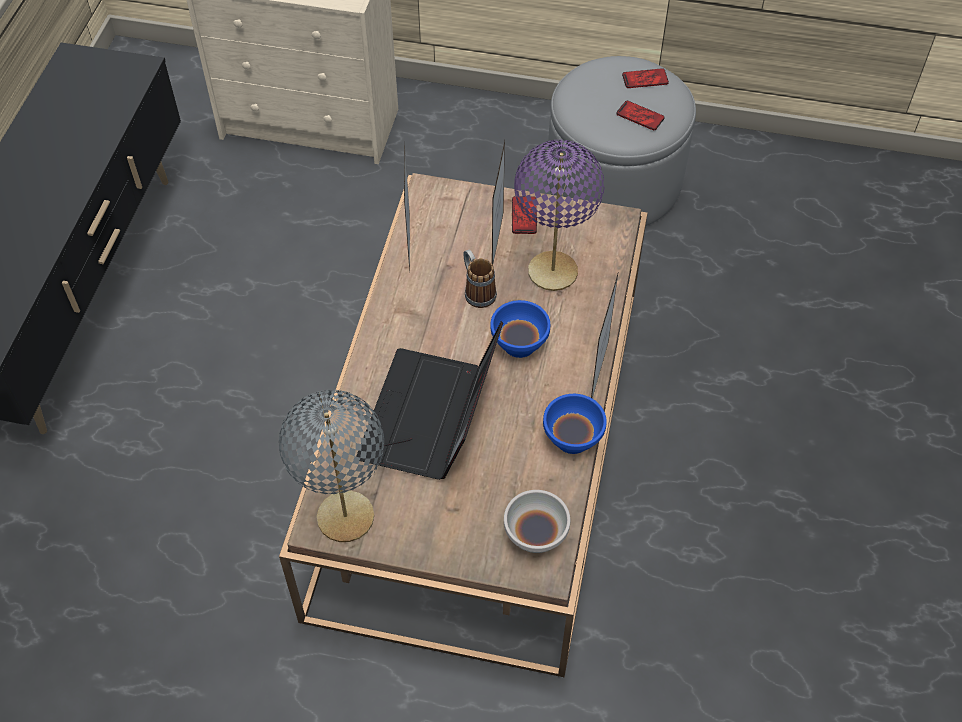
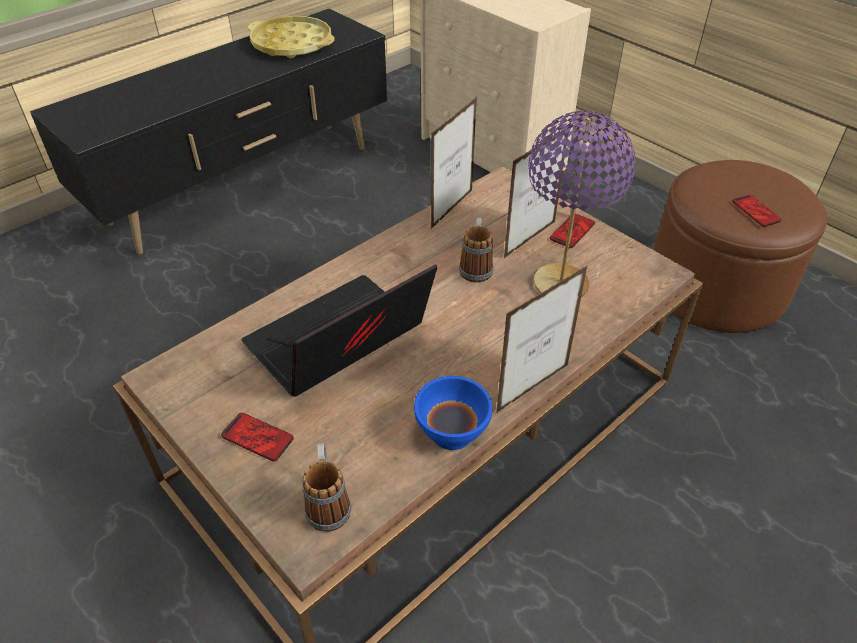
camera: 35 degrees right, 10 degrees down
grey table lamp [279,390,384,542] -> none
blue bowl [490,300,550,358] -> none
white bowl [504,490,570,553] -> mug [302,443,351,532]
grey ottoman [547,56,696,226] -> brown ottoman [653,160,827,333]
phone [622,68,669,88] -> phone moved to [221,413,294,462]
none -> yellow tray [248,16,335,58]

